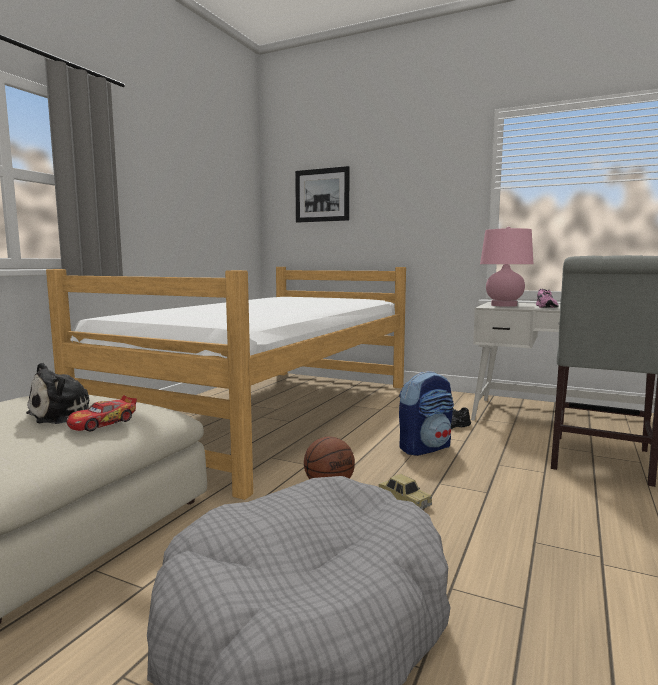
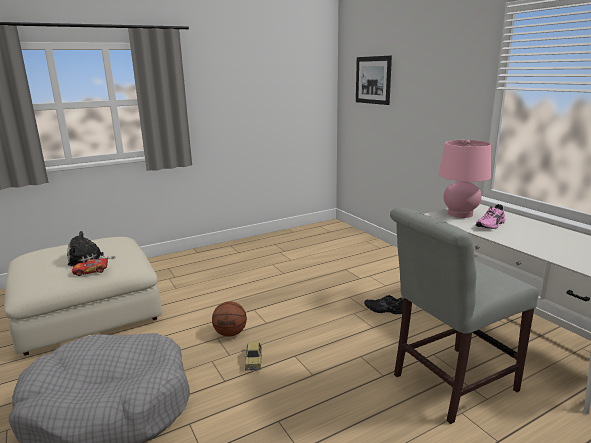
camera: 35 degrees right, 10 degrees up
bed [46,267,406,500] -> none
backpack [399,371,454,456] -> none

